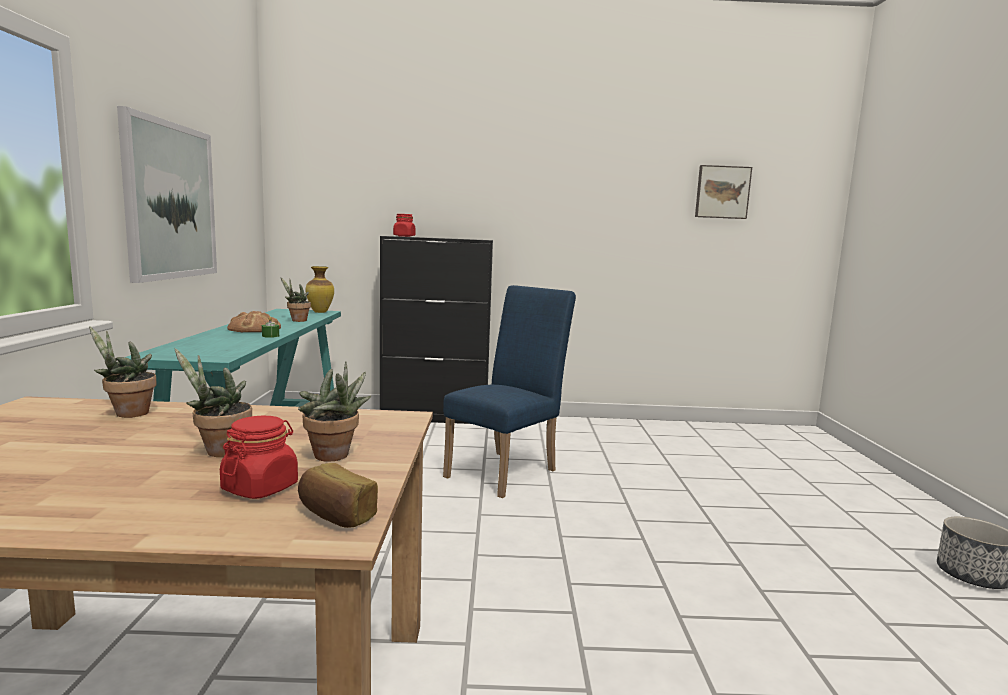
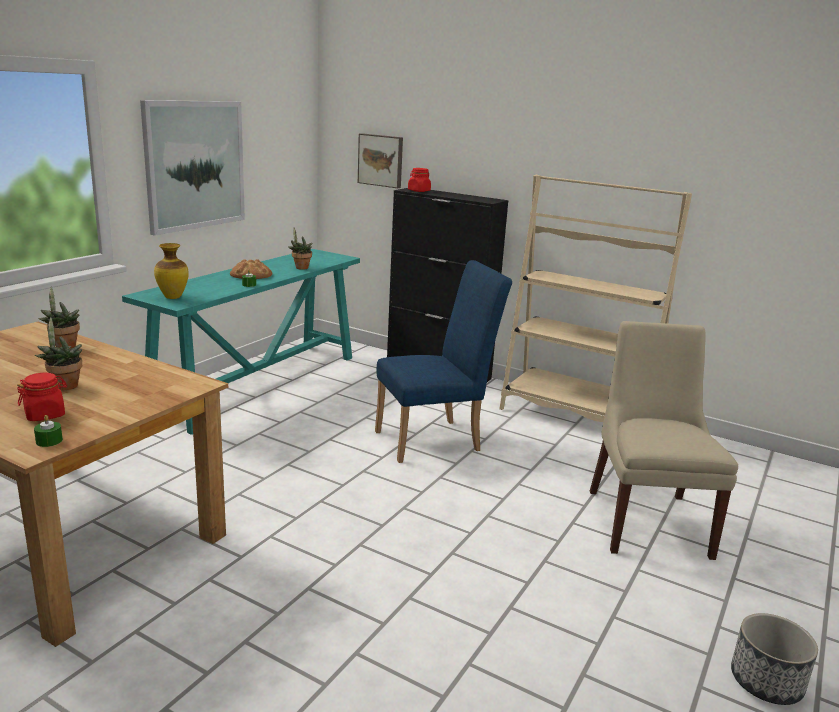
camera: 30 degrees right, 10 degrees up
potted plant [298,361,371,462] -> none
bread [298,463,378,528] -> green candle [34,415,63,447]
vase [306,266,334,313] -> vase moved to [154,243,189,299]
picture [695,165,752,219] -> picture moved to [358,133,403,188]
none -> beige bookcase [499,175,692,422]
none -> beige chair [590,321,738,560]

